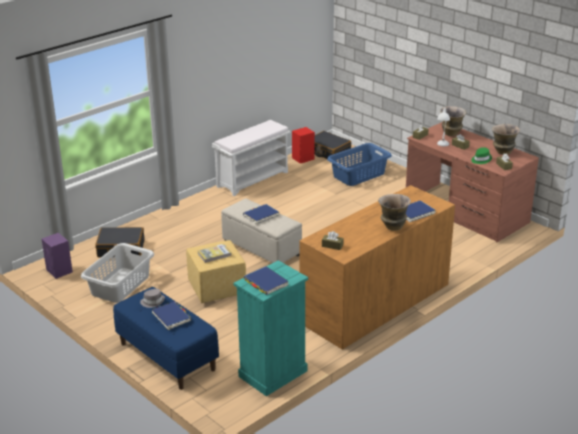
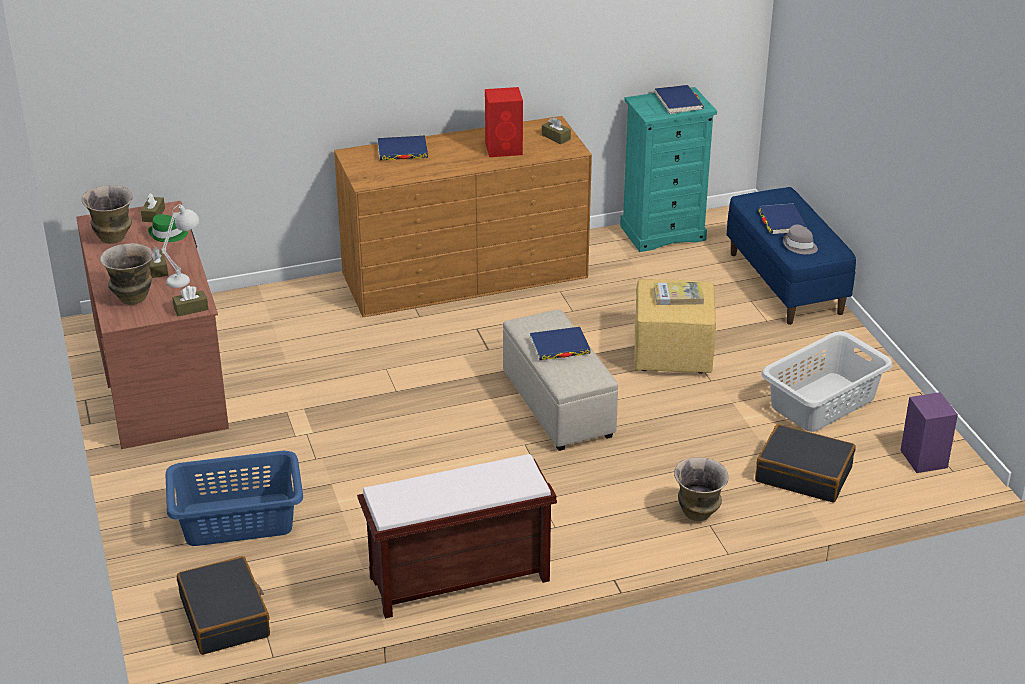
camera: 155 degrees left, 5 degrees up
white bench [212,120,291,196] -> brown bench [357,454,557,619]
red speaker [292,127,315,164] -> red speaker moved to [485,87,523,157]
vase [378,194,411,231] -> vase moved to [674,457,729,521]

